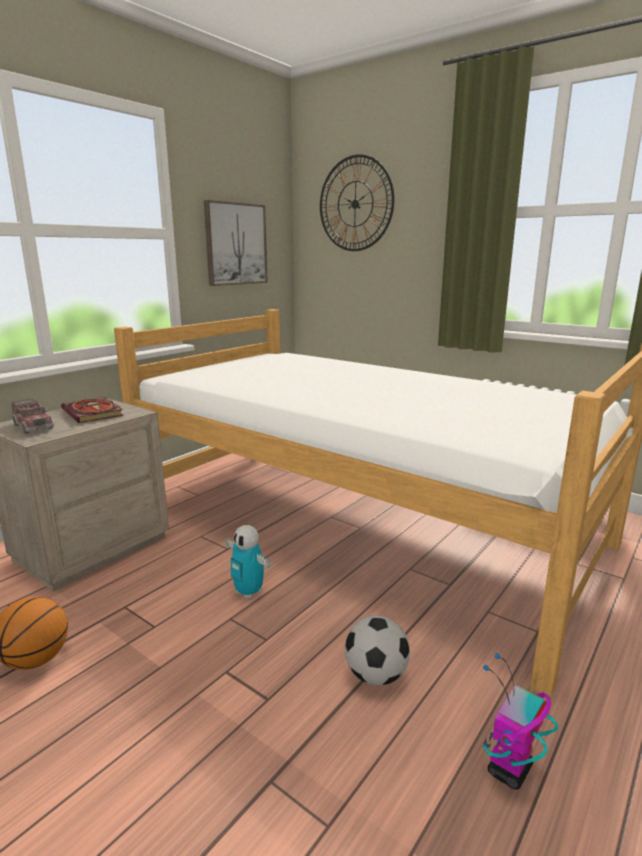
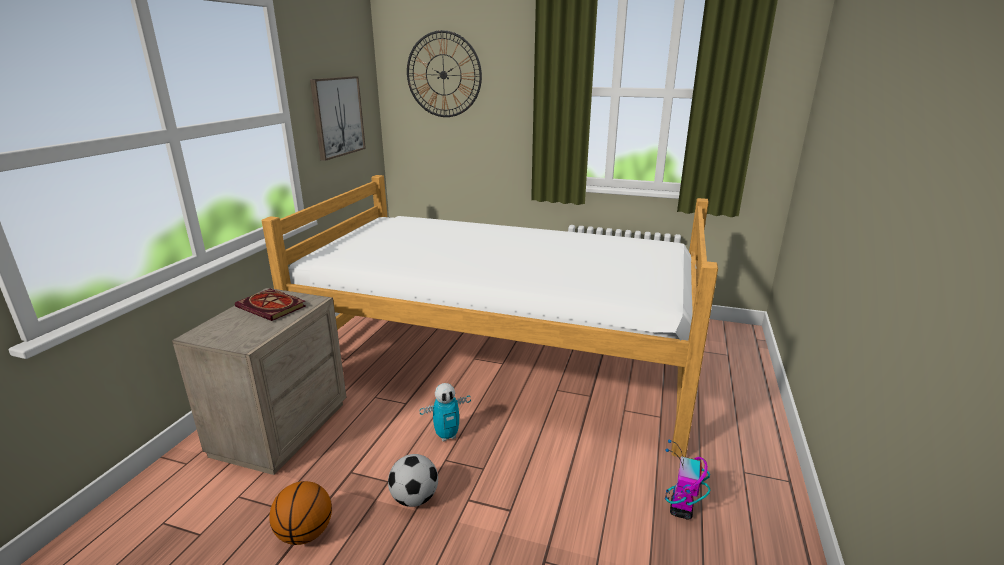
camera: 20 degrees left, 5 degrees up
toy truck [11,399,55,434] -> none
toy robot [226,525,271,599] -> toy robot turned 45 degrees counterclockwise [420,383,471,442]
football [345,616,410,686] -> football moved to [388,454,438,507]

